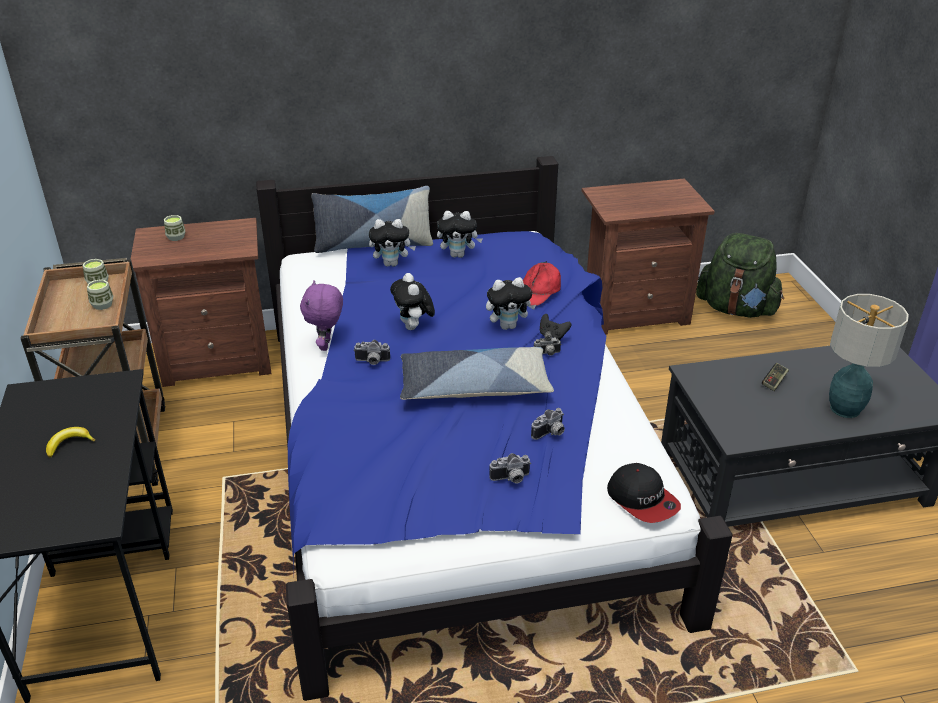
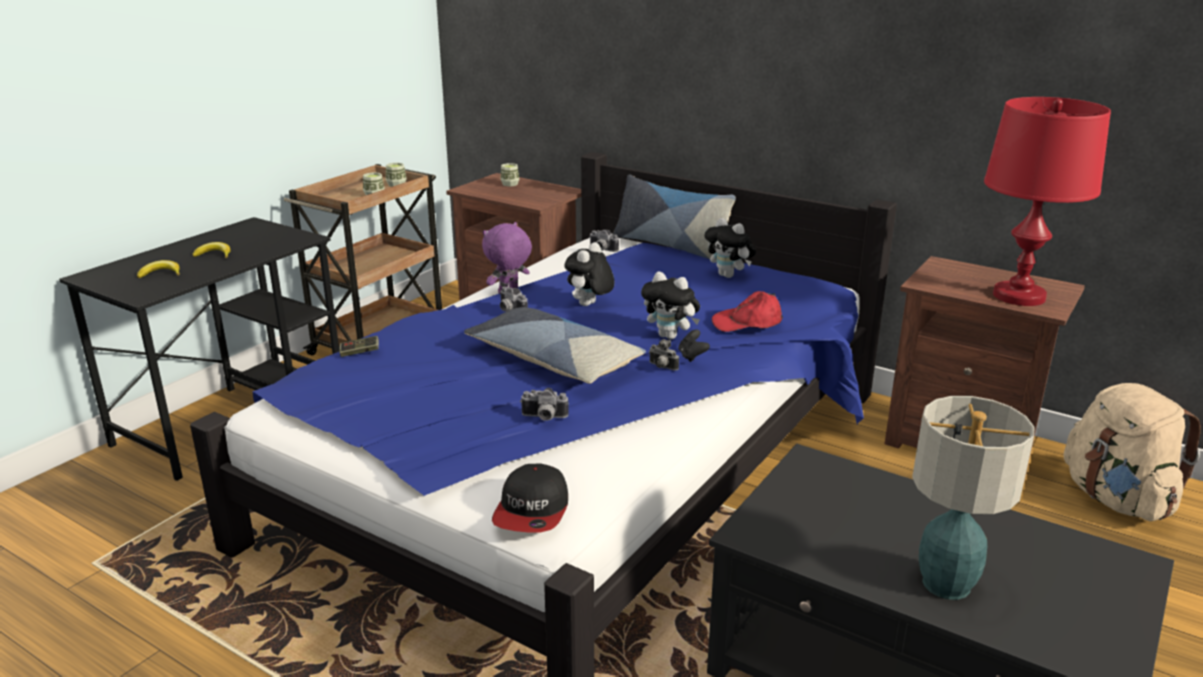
camera: 45 degrees right, 10 degrees down
plush toy [369,219,416,267] -> none
camera [489,453,531,484] -> camera moved to [590,230,619,252]
green backpack [696,233,784,318] -> beige backpack [1064,383,1201,521]
game controller [762,363,789,391] -> game controller moved to [340,336,379,357]
none -> banana [137,260,180,278]
none -> red table lamp [984,97,1111,306]

